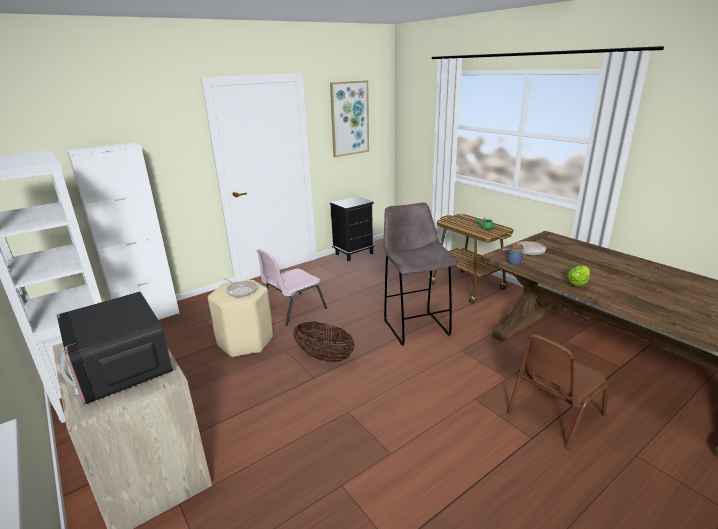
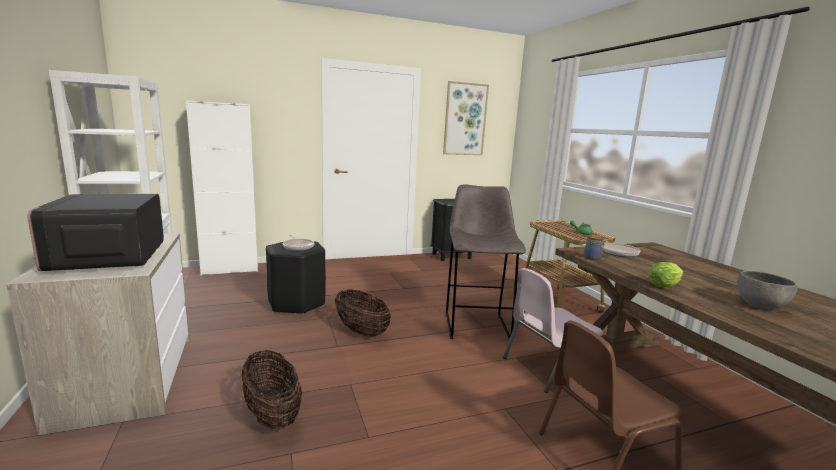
camera: 15 degrees right, 10 degrees down
beige stool [208,280,273,358] -> black stool [266,242,326,315]
pink chair [257,249,327,326] -> pink chair moved to [503,268,603,393]
none -> basket [241,350,302,430]
none -> grey bowl [737,271,797,310]

